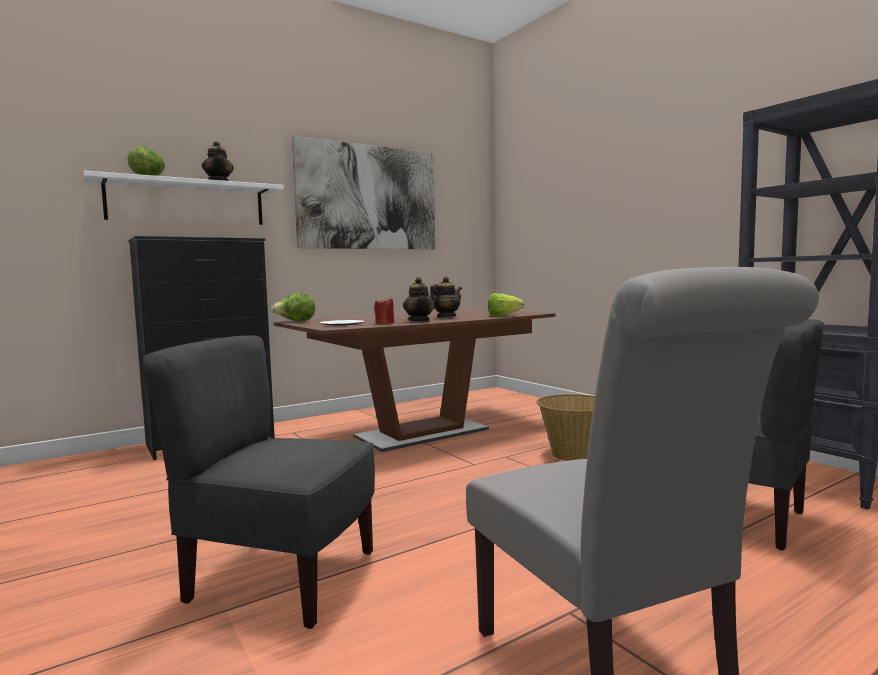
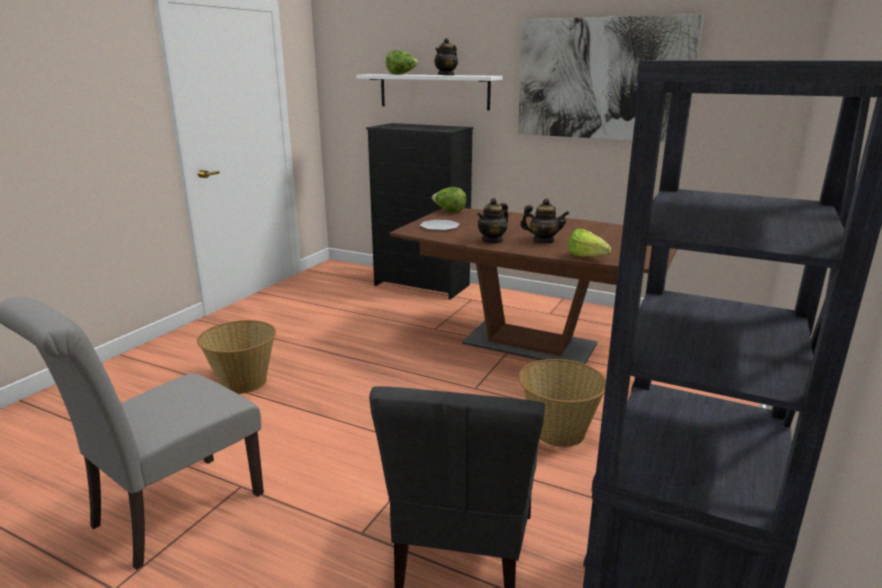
camera: 60 degrees right, 15 degrees up
grey chair [143,335,375,629] -> basket [197,320,276,394]
red candle [374,297,394,324] -> none

